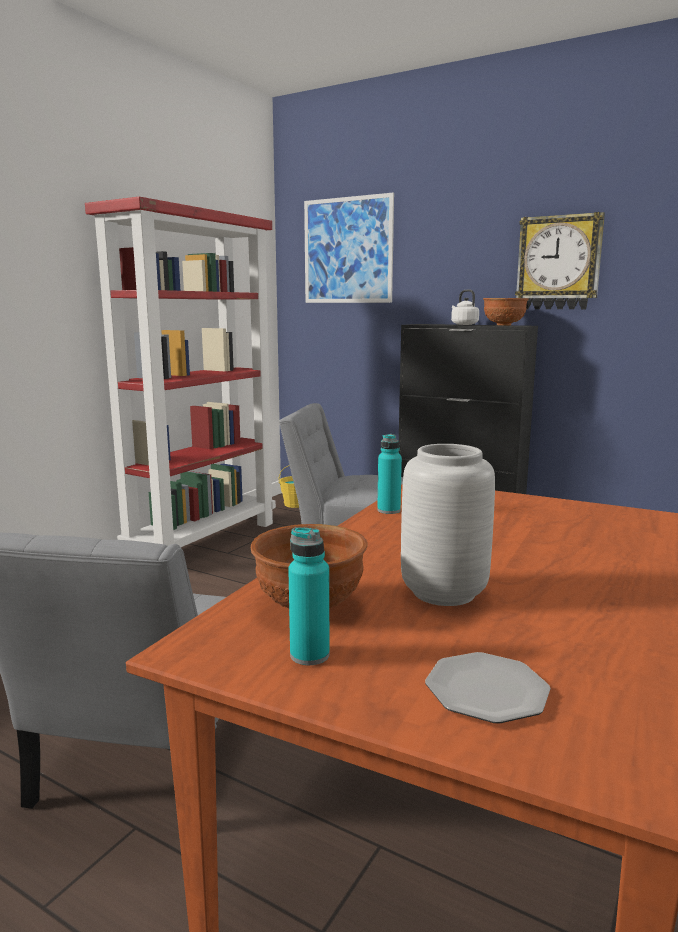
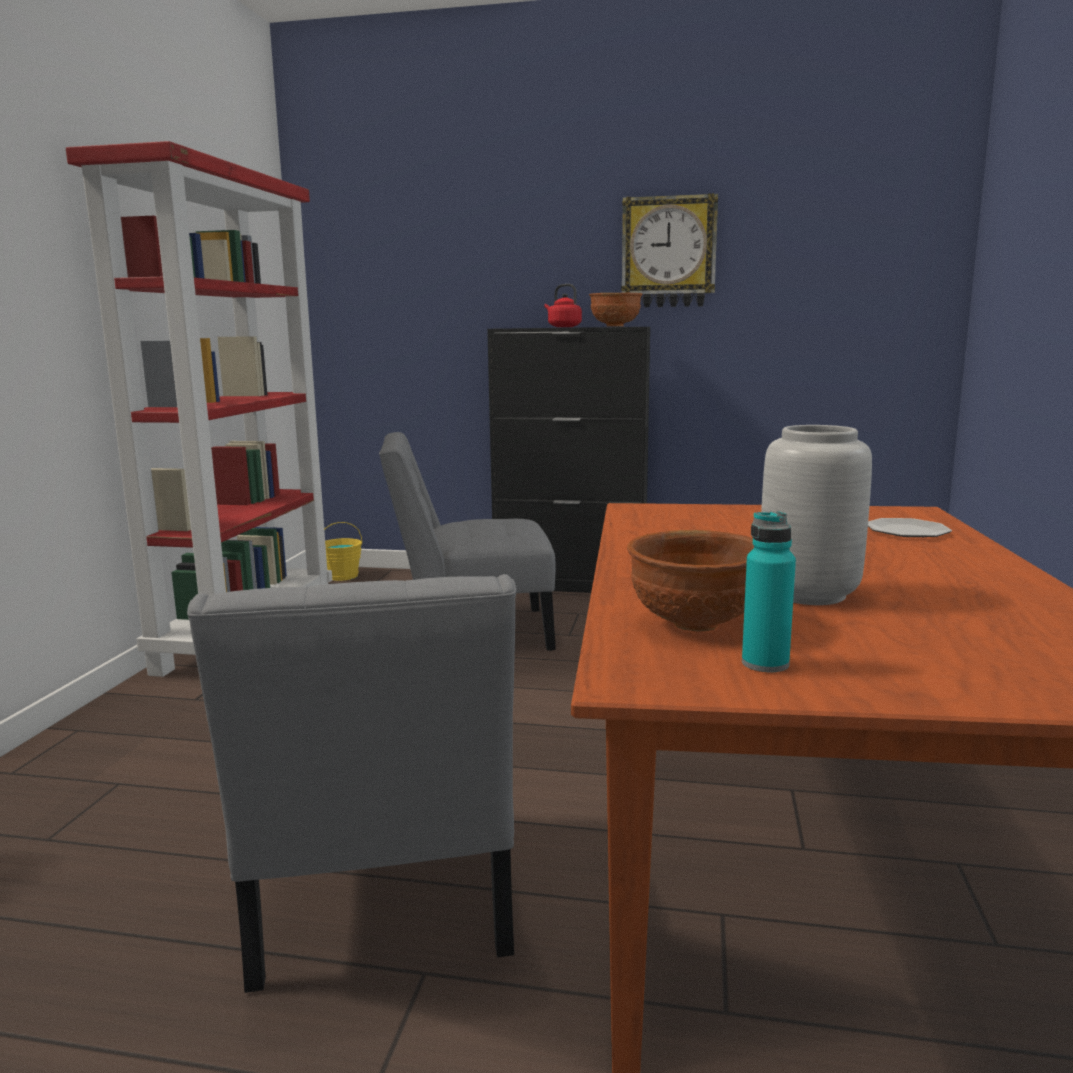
camera: 20 degrees left, 0 degrees up
picture [304,193,394,303] -> none
turquoise bottle [377,434,402,514] -> none
plate [425,652,551,724] -> plate moved to [868,518,952,537]
white kettle [451,289,479,325] -> red kettle [544,284,582,327]

